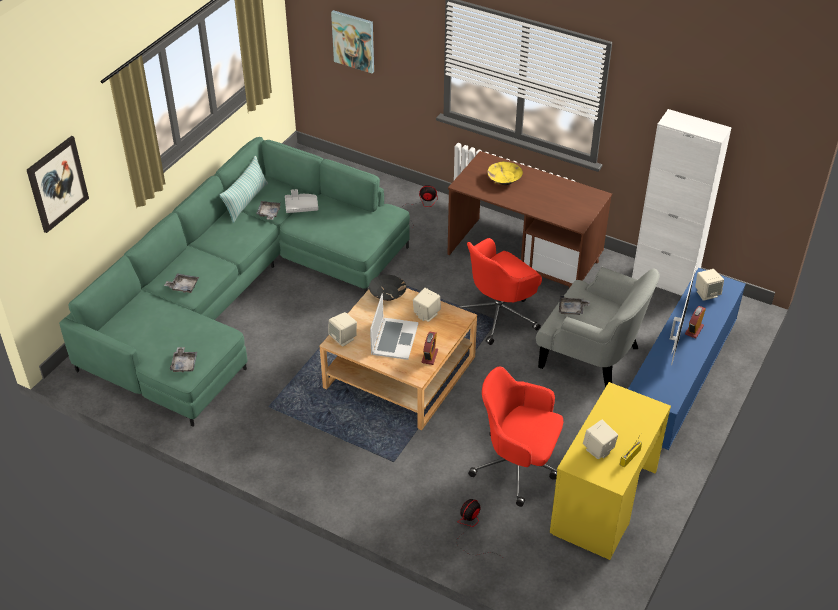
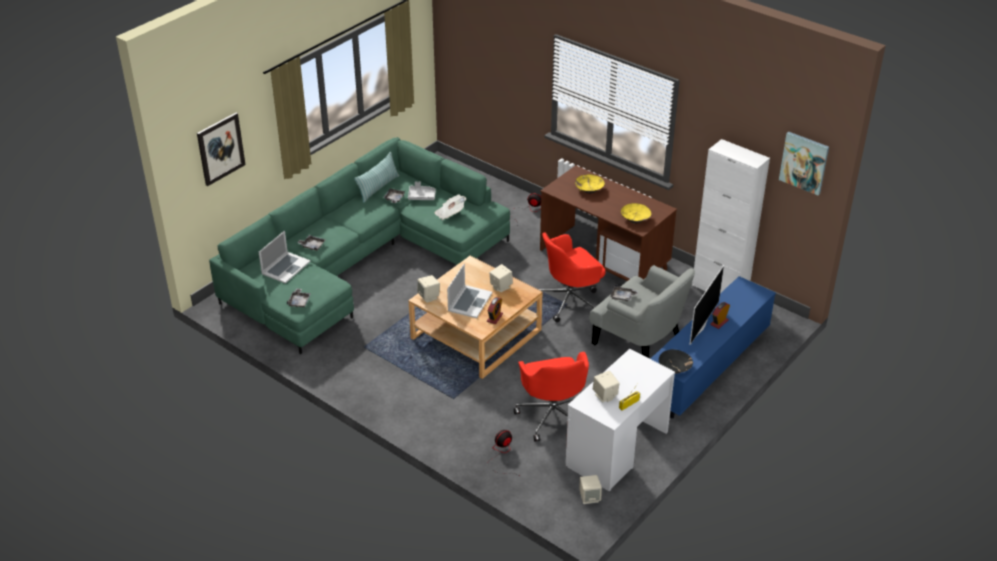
camera: 10 degrees right, 5 degrees down
picture [331,10,374,73] -> picture moved to [779,131,829,196]
black bowl [369,275,407,301] -> black bowl moved to [659,349,693,374]
red office chair [468,367,563,507] -> red office chair turned 135 degrees counterclockwise [514,352,589,441]
yellow desk [550,382,671,560] -> white desk [565,349,675,492]
beige speaker [695,269,724,301] -> beige speaker moved to [579,475,602,504]
none -> laptop [259,231,311,284]
none -> newspaper [435,194,466,220]
none -> yellow bowl [621,203,651,223]

